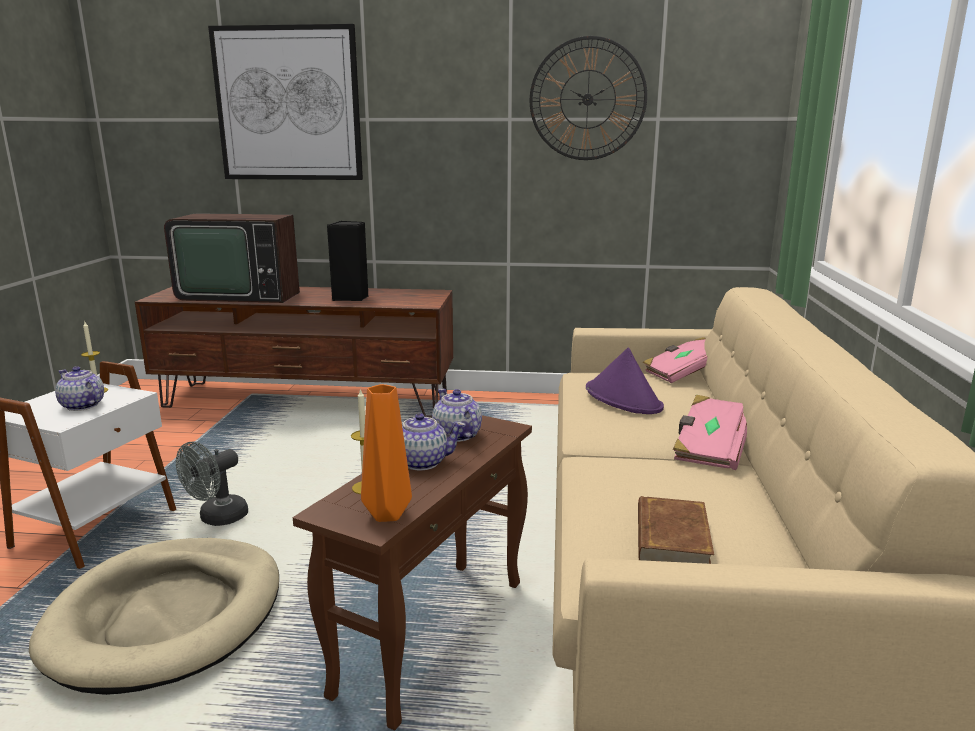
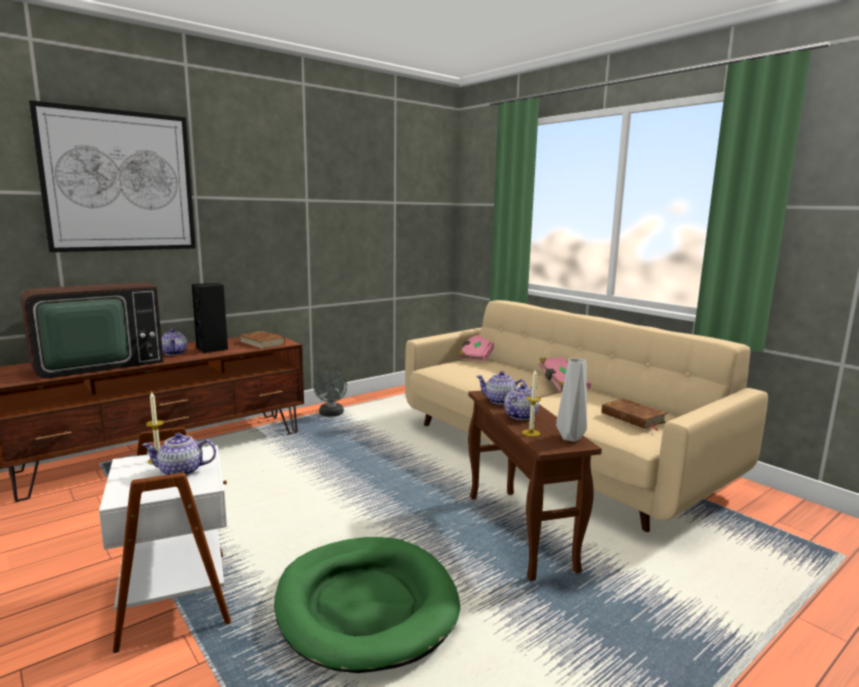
camera: 45 degrees left, 5 degrees down
beige dog bed [29,538,279,695] -> green dog bed [274,537,460,673]
grey fan [176,442,248,526] -> grey fan moved to [314,371,347,416]
orange vase [361,384,412,522] -> grey vase [556,358,587,442]
wall clock [530,36,647,160] -> none
purple hat [586,348,664,414] -> none
none -> teapot [161,329,187,356]
none -> brown book [239,331,285,349]

